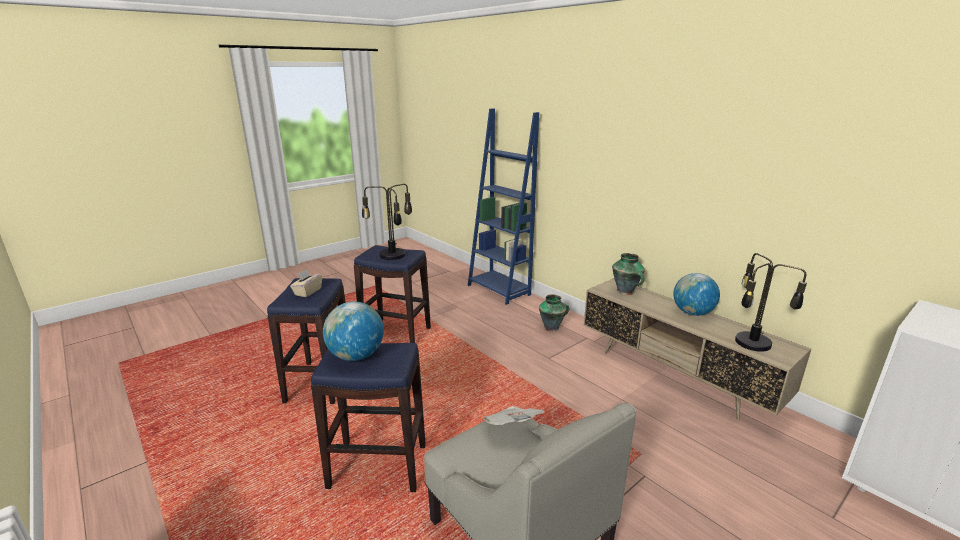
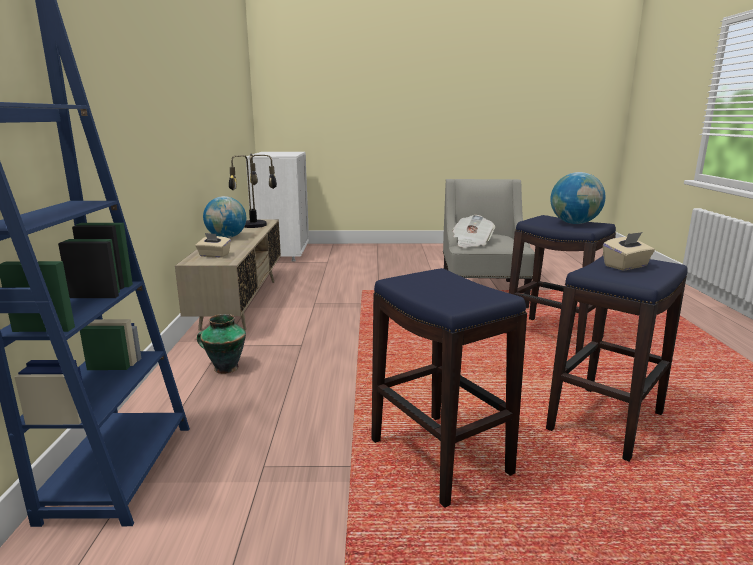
camera: 140 degrees left, 5 degrees down
table lamp [362,184,412,260] -> none
vase [612,253,645,295] -> beige tissue box [195,233,231,258]

